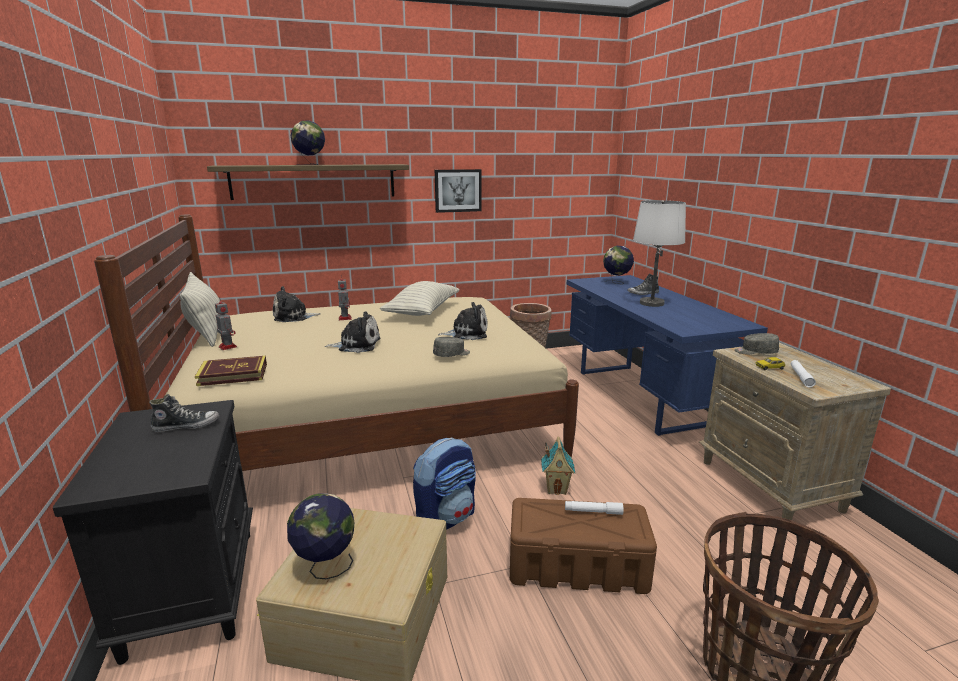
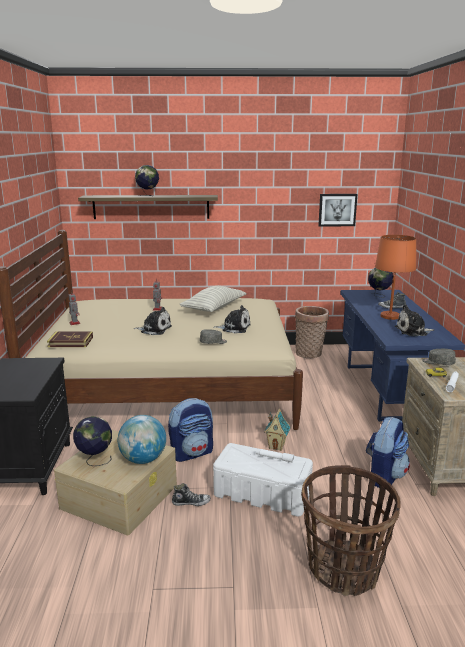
camera: 15 degrees right, 0 degrees up
shoe [149,394,219,432] -> shoe moved to [172,483,211,506]
pillow [180,272,220,347] -> none
plush toy [273,286,321,322] -> plush toy moved to [395,304,434,336]
picture [435,169,482,213] -> picture moved to [318,194,357,226]
brown storage box [510,498,657,594] -> white storage box [213,443,313,517]
white table lamp [633,200,686,307] -> orange table lamp [375,235,416,320]
none -> globe [118,415,166,464]
none -> backpack [366,417,410,488]

